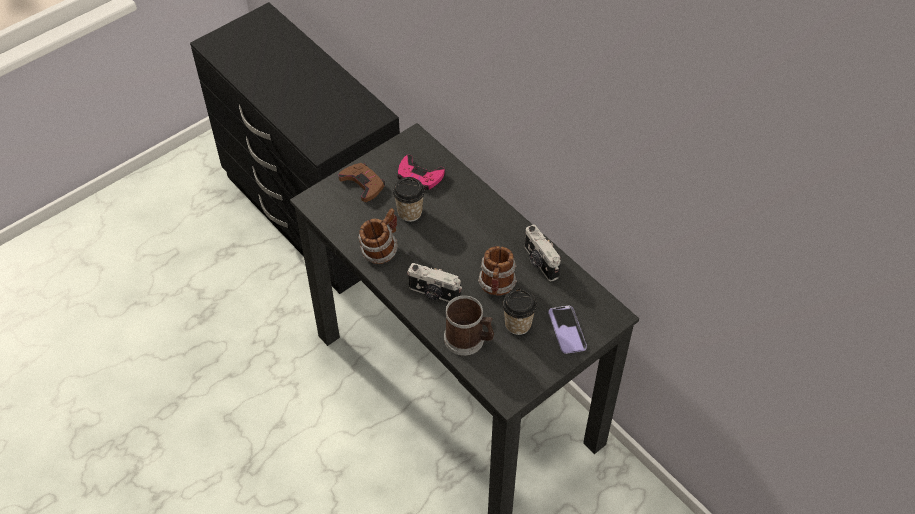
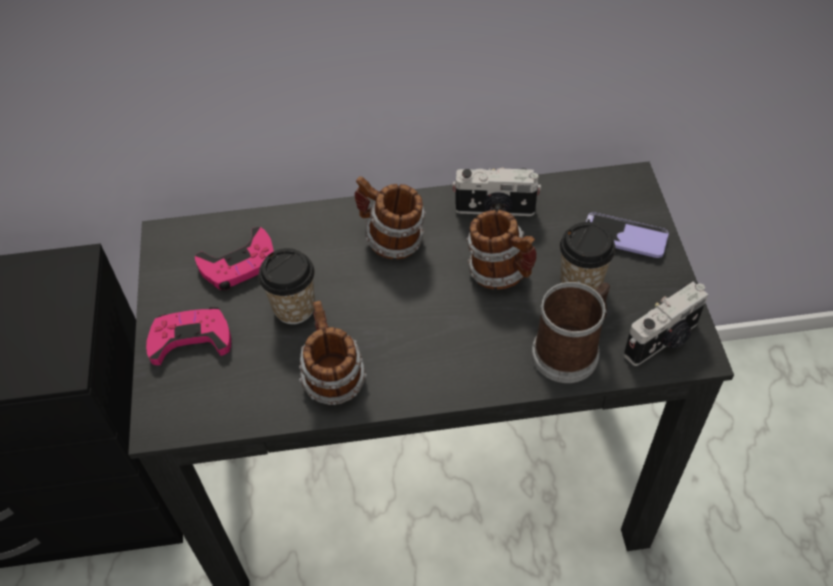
camera: 55 degrees left, 0 degrees up
brown game controller [339,163,385,202] -> pink game controller [146,307,231,365]
camera [407,263,462,302] -> camera moved to [624,282,708,366]
none -> mug [354,177,426,259]

